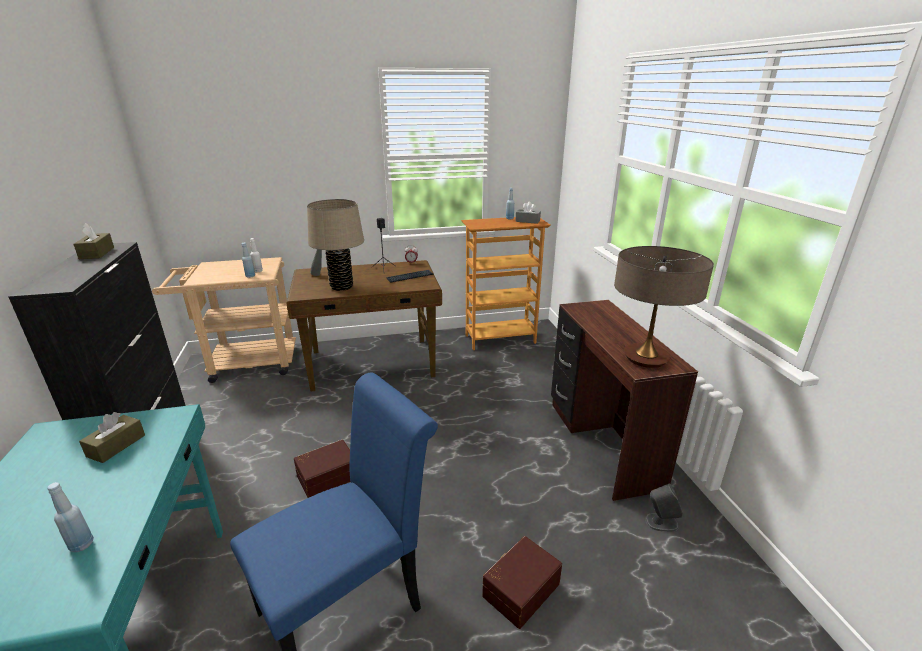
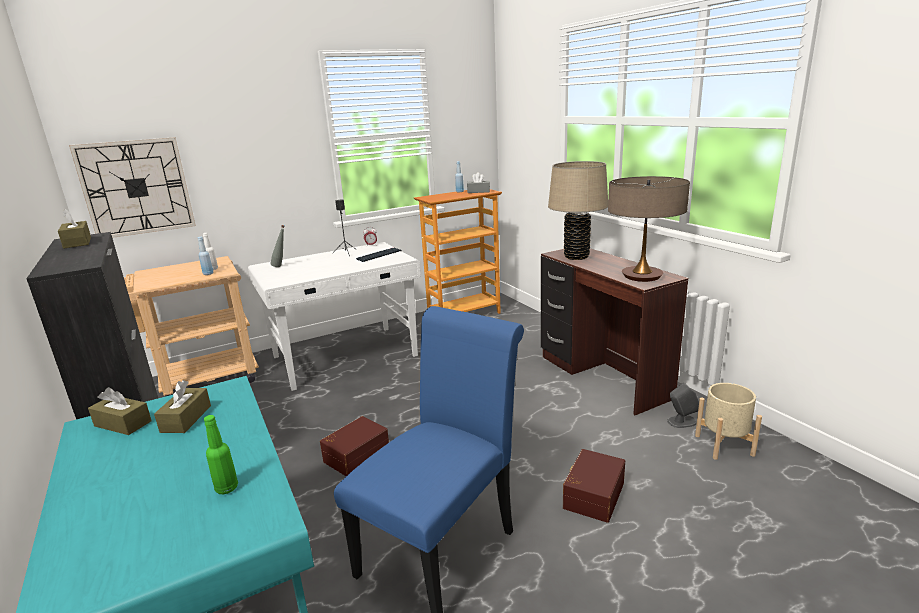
camera: 15 degrees left, 5 degrees down
blue bottle [47,482,94,552] -> green bottle [204,415,238,495]
brown desk [286,260,442,392] -> white desk [248,242,421,391]
beige table lamp [307,199,364,291] -> beige table lamp moved to [548,161,608,260]
none -> wall clock [69,137,196,238]
none -> brown tissue box [88,387,152,435]
none -> beige planter [695,383,762,460]

